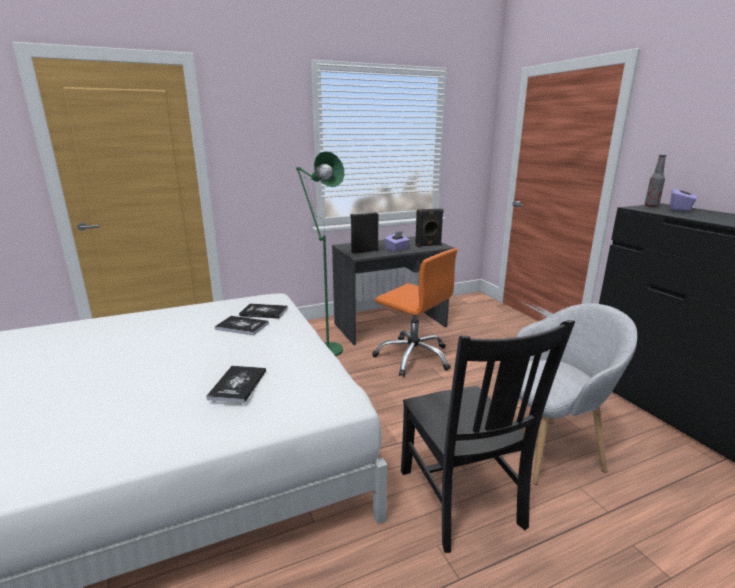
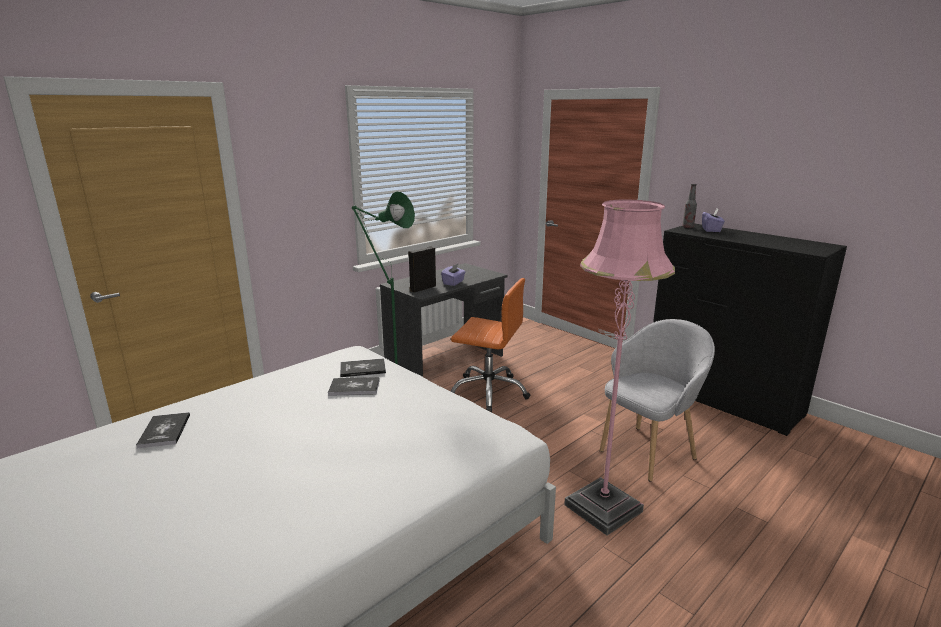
camera: 20 degrees left, 0 degrees up
book [206,366,266,403] -> book moved to [136,412,190,449]
black chair [401,320,575,553] -> pink floor lamp [564,200,675,536]
black speaker [415,209,444,247] -> none

